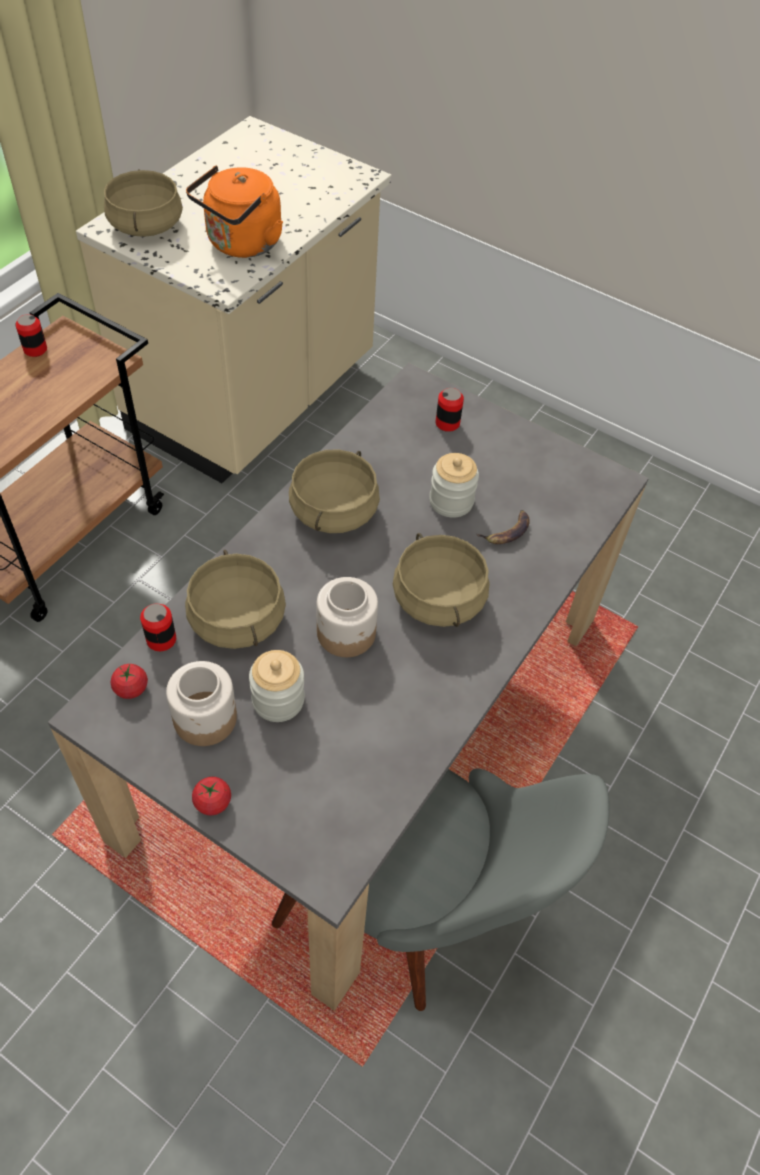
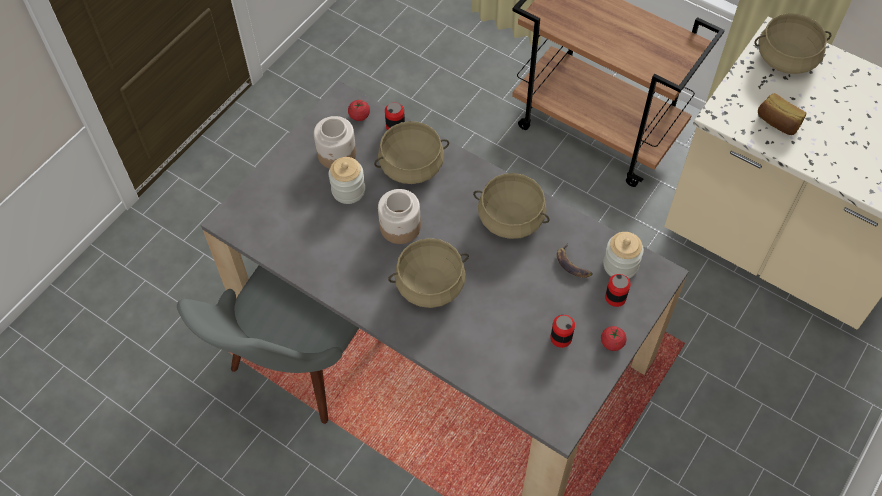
camera: 95 degrees right, 5 degrees up
can [15,314,47,357] -> can moved to [550,315,575,348]
orange kettle [186,165,283,258] -> bread [758,93,806,135]
tomato [192,777,231,815] -> tomato moved to [601,326,627,351]
jar [429,453,479,518] -> jar moved to [603,232,644,279]
banana [476,510,530,544] -> banana moved to [557,243,593,278]

